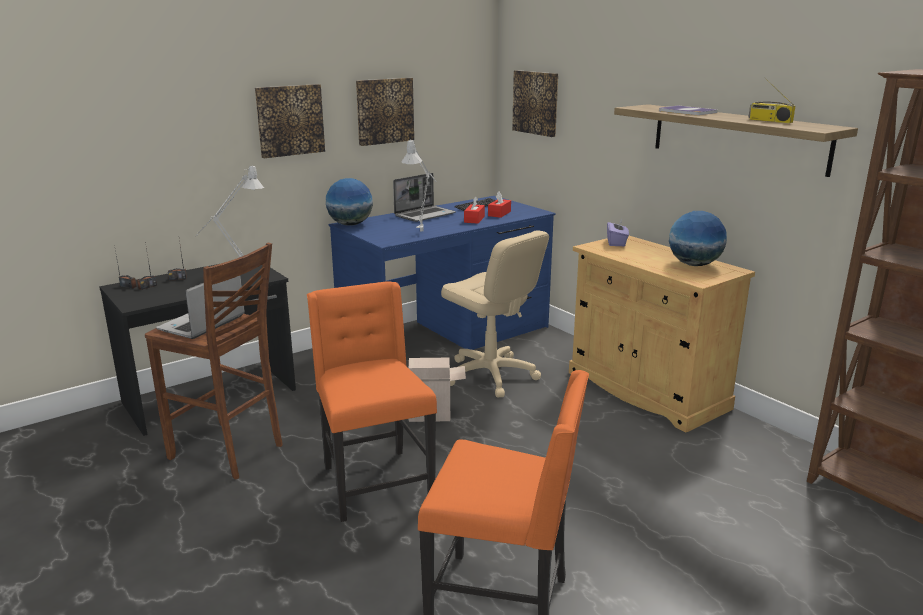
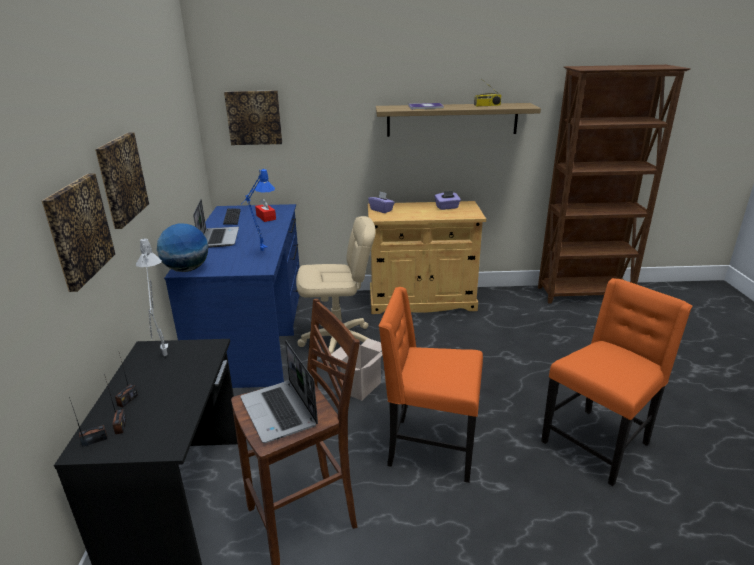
camera: 55 degrees left, 5 degrees up
picture [356,78,414,146] -> picture moved to [42,173,115,292]
grey table lamp [401,139,437,231] -> blue table lamp [241,168,275,251]
red tissue box [464,196,485,224] -> none
globe [669,211,727,266] -> purple tissue box [435,191,461,210]

